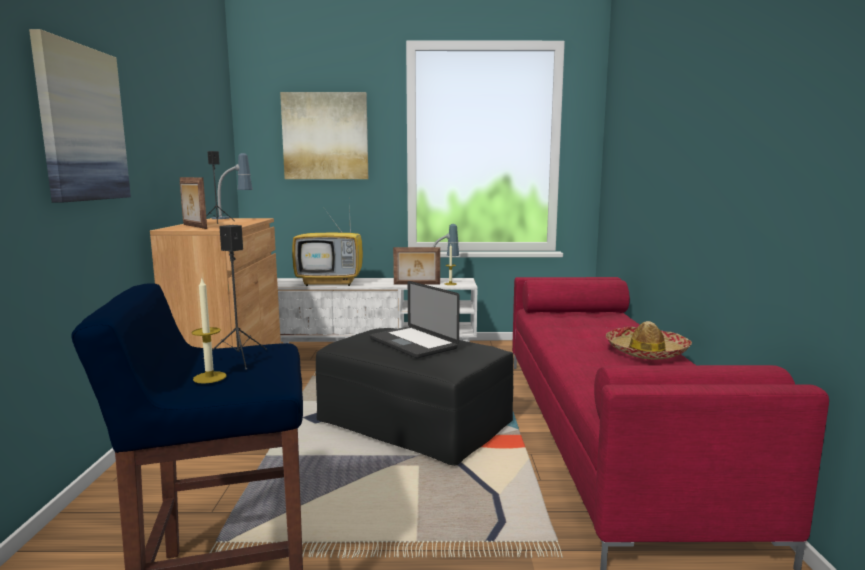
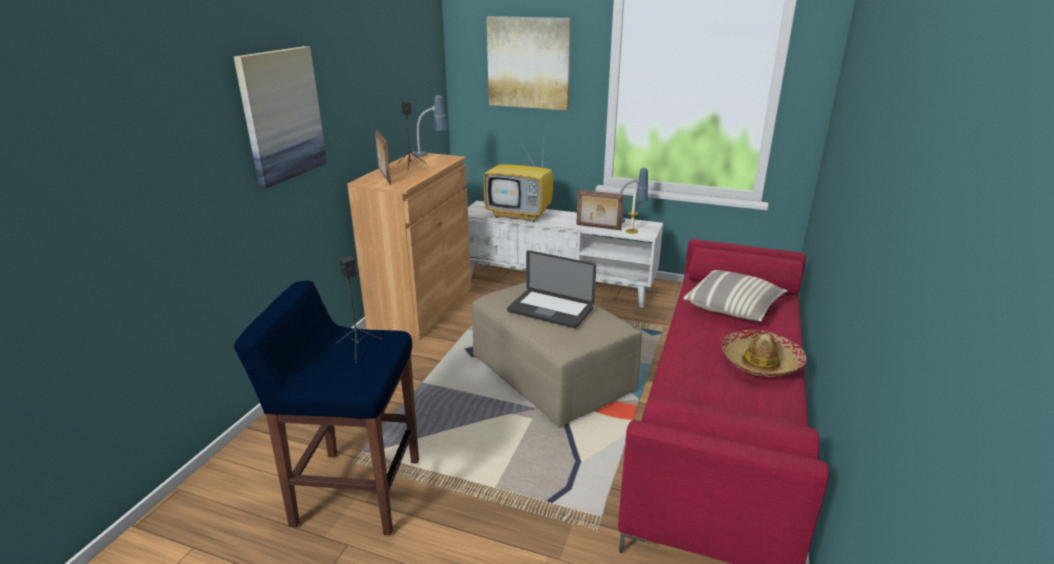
camera: 20 degrees right, 15 degrees up
candle [191,279,227,384] -> none
black ottoman [316,328,513,466] -> beige ottoman [472,282,642,427]
laptop [370,281,460,358] -> laptop turned 45 degrees counterclockwise [507,250,596,328]
none -> pillow [683,270,788,322]

